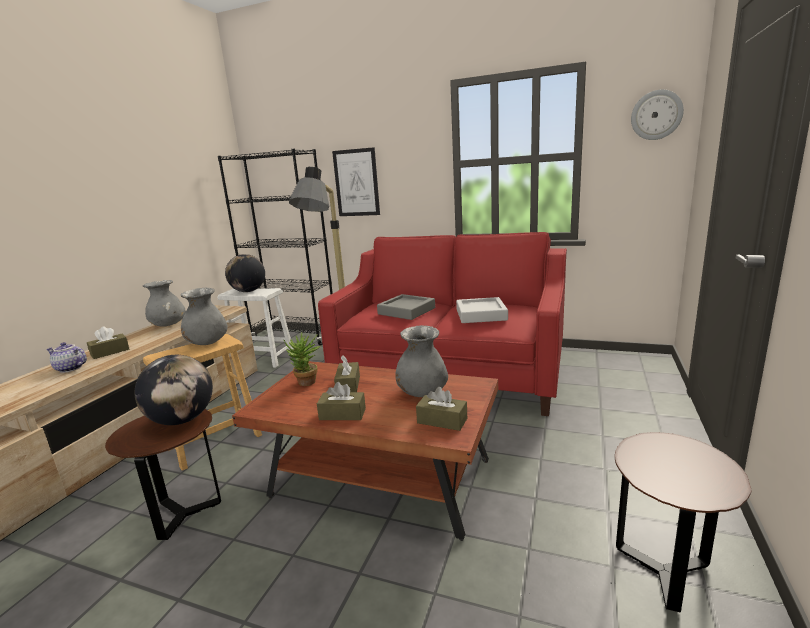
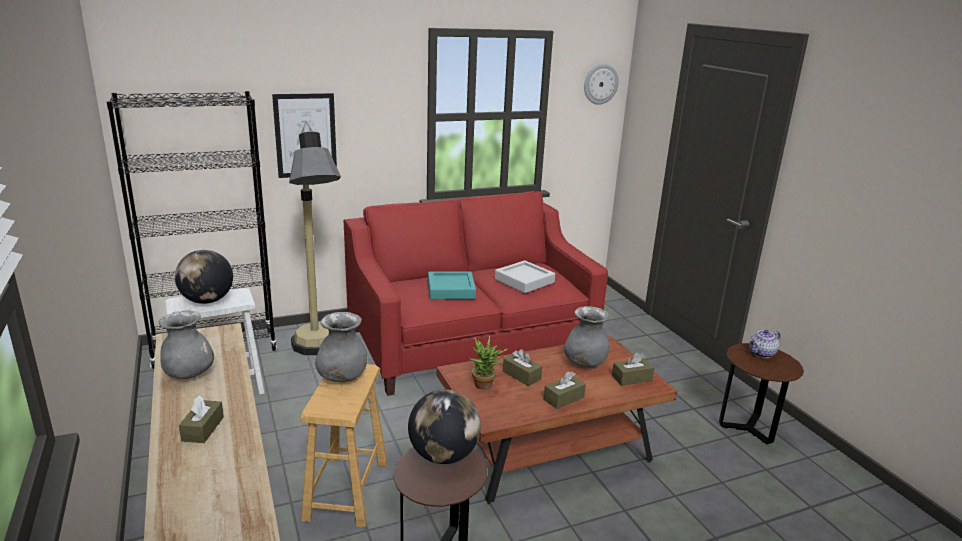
camera: 45 degrees left, 5 degrees up
teapot [46,342,87,373] -> teapot moved to [749,330,781,358]
grey tray [377,294,435,320] -> turquoise tray [428,271,476,300]

